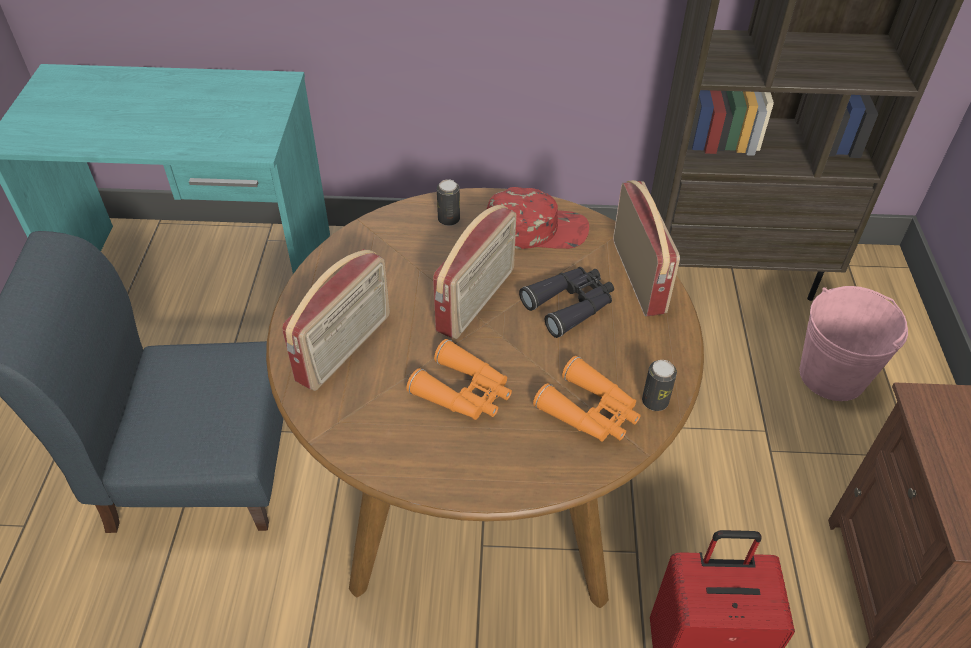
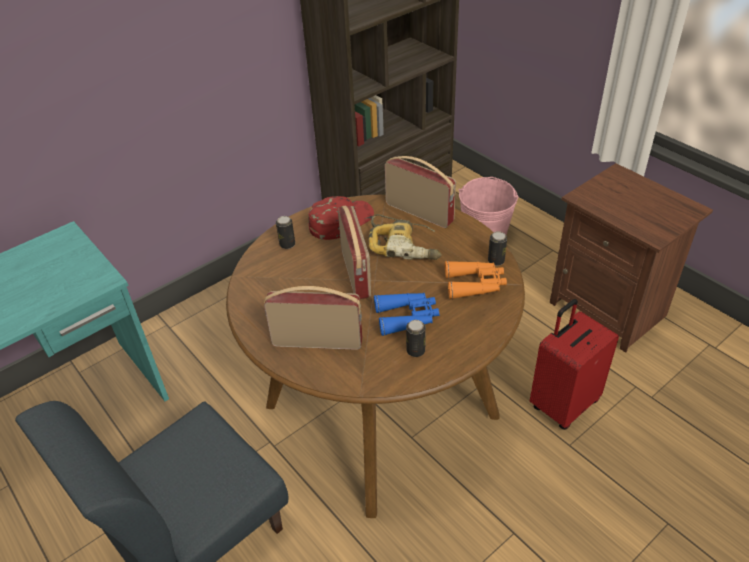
camera: 40 degrees left, 5 degrees down
radio [282,249,390,391] -> radio turned 75 degrees counterclockwise [264,286,363,350]
orange binoculars [406,339,512,420] -> blue binoculars [374,293,439,336]
black binoculars [519,267,614,338] -> power drill [368,214,442,260]
none -> can [406,320,426,357]

